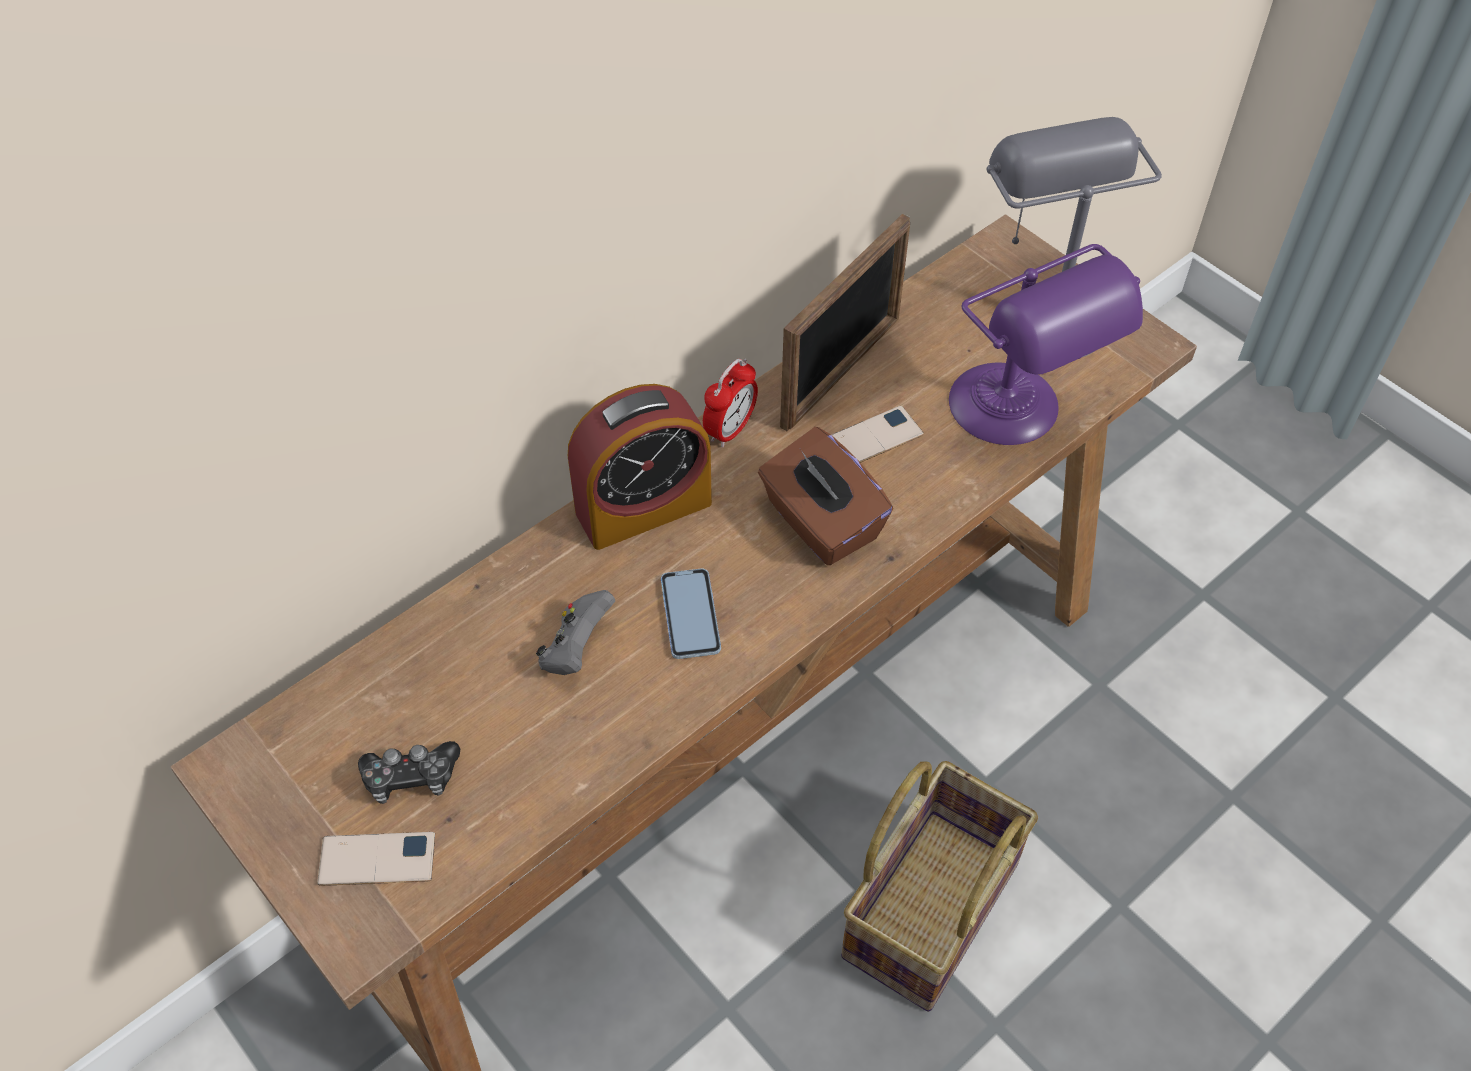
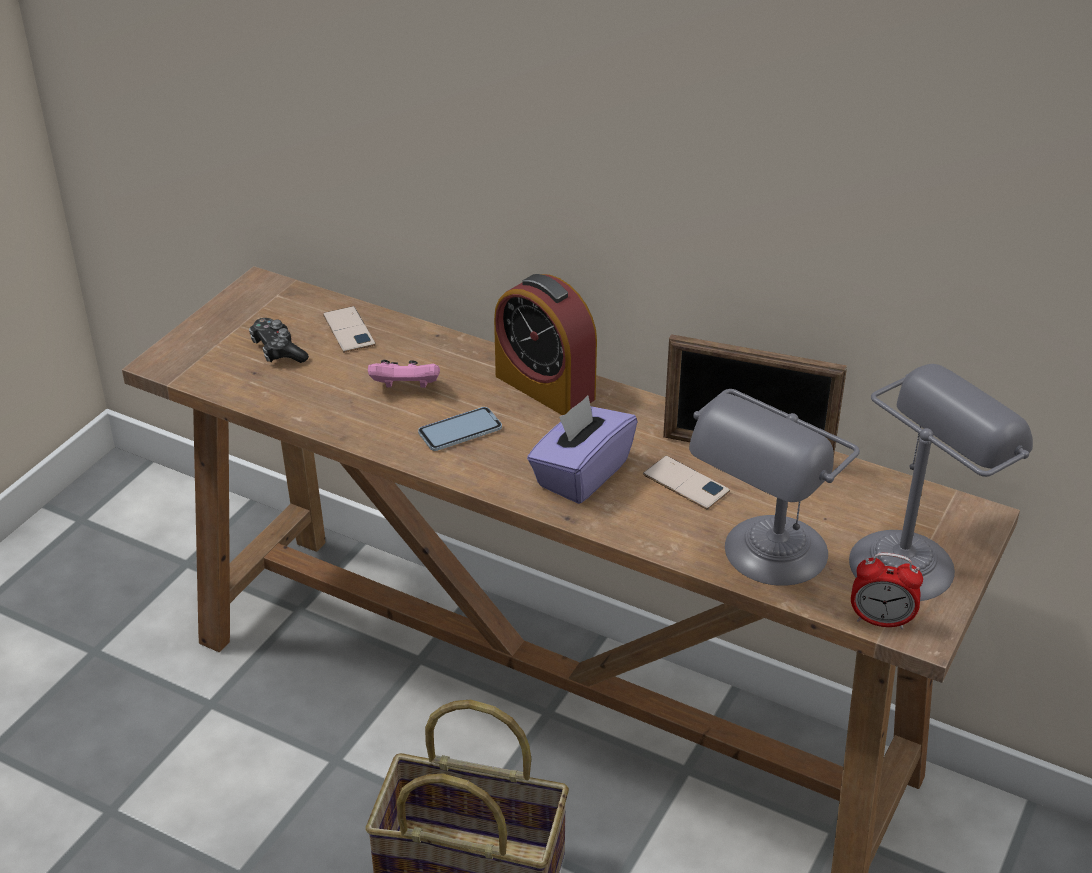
camera: 70 degrees right, 15 degrees down
phone [317,832,436,886] -> phone moved to [323,306,376,353]
grey game controller [536,590,615,675] -> pink game controller [368,360,440,388]
alarm clock [703,359,758,448] -> alarm clock moved to [851,553,923,630]
brown tissue box [758,427,893,565] -> purple tissue box [527,396,638,504]
purple table lamp [949,244,1143,445] -> grey table lamp [689,389,860,586]

